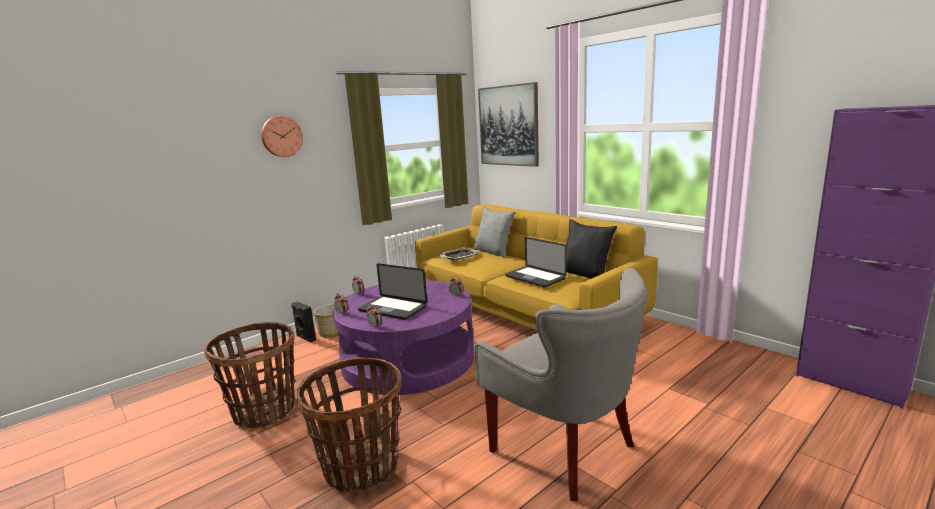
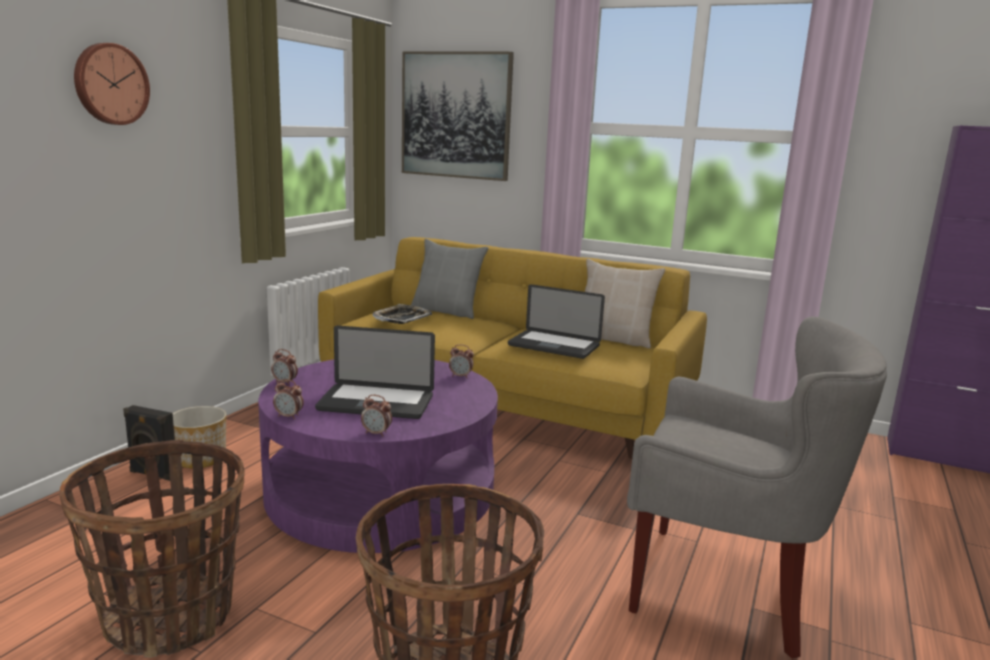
camera: 25 degrees left, 0 degrees up
black pillow [566,219,617,279] -> beige pillow [585,259,665,349]

